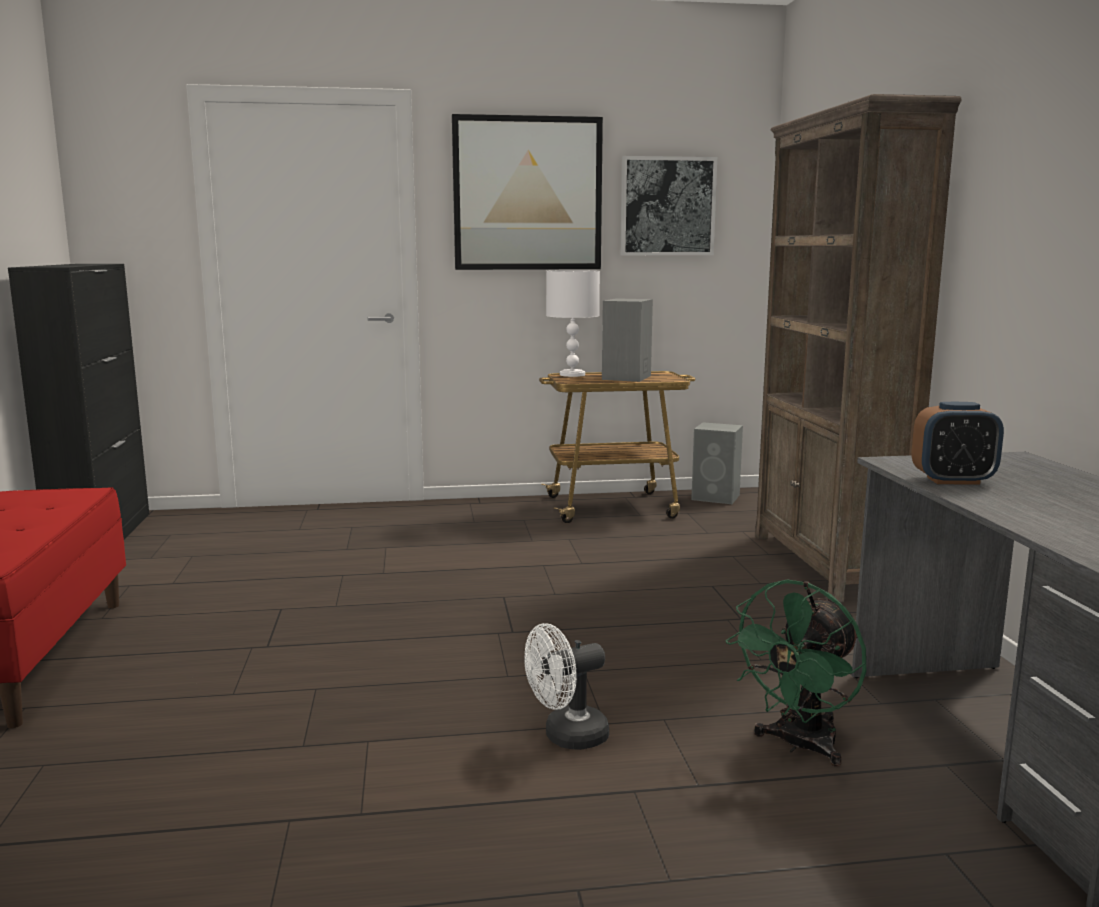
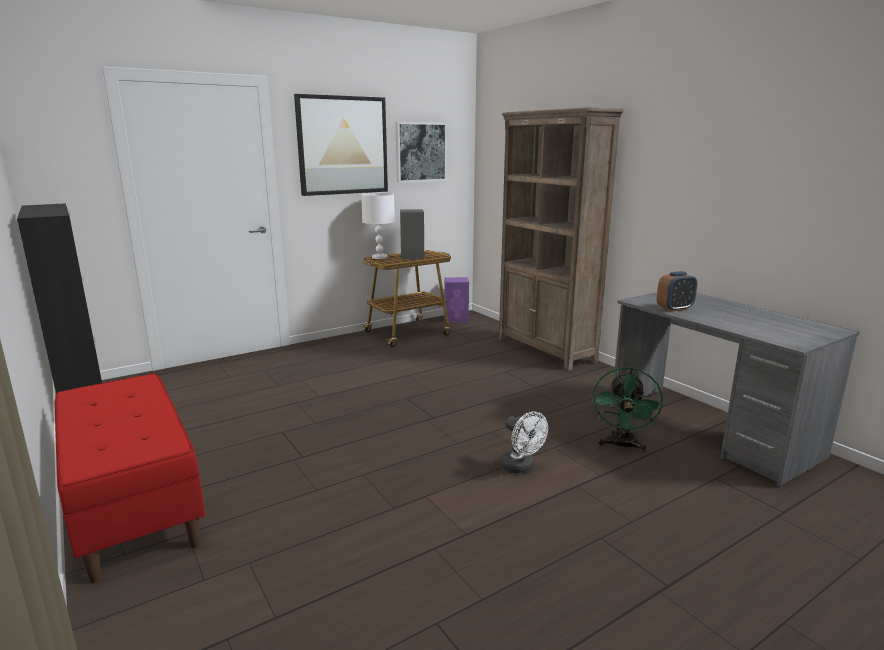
camera: 25 degrees left, 5 degrees up
white fan [524,623,609,750] -> white fan turned 75 degrees counterclockwise [500,411,548,474]
grey speaker [691,422,743,504] -> purple speaker [444,277,469,323]

